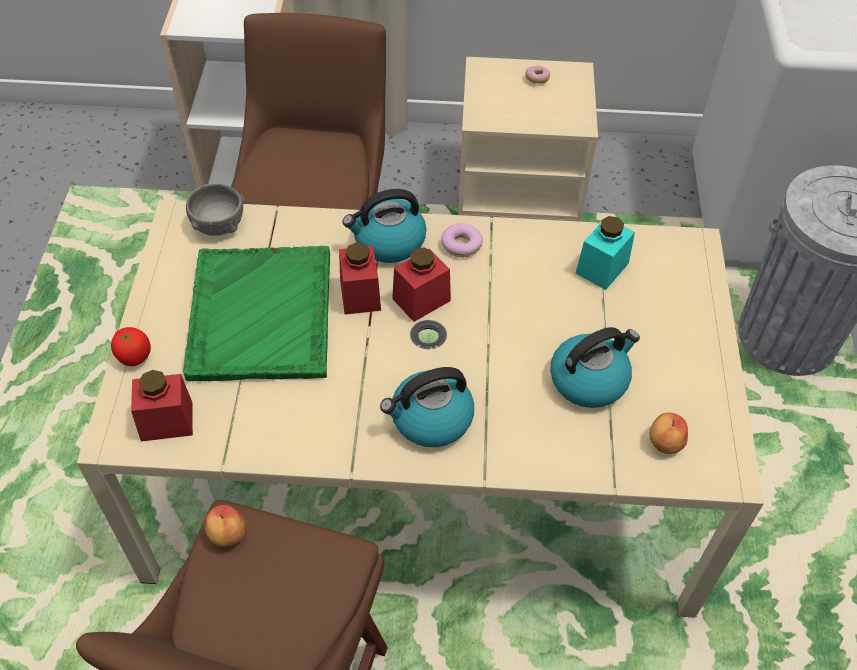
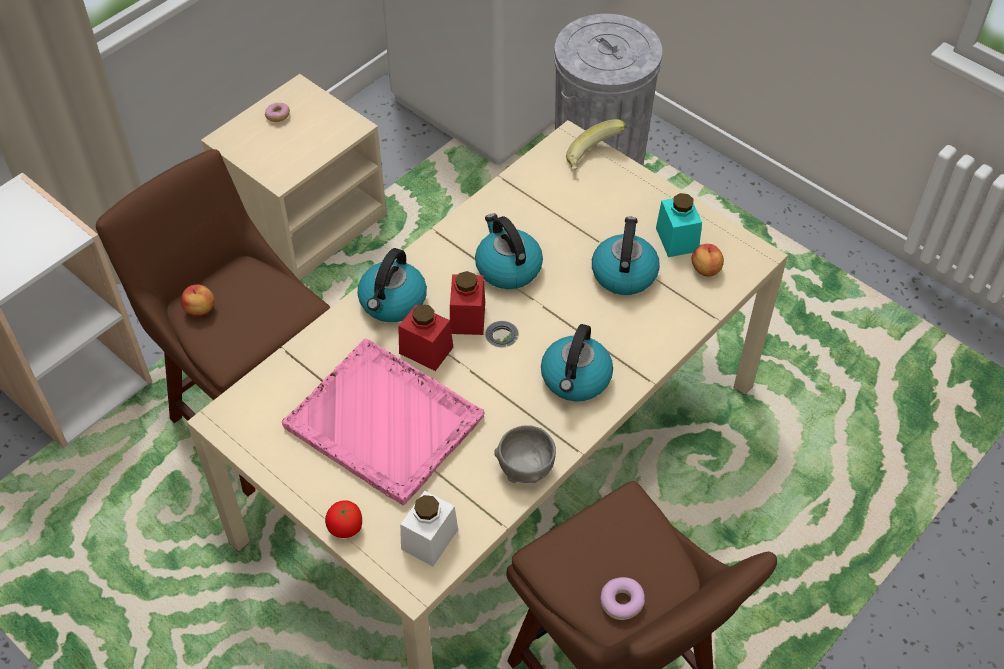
camera: 50 degrees left, 0 degrees up
red jar [131,370,193,442] -> white jar [400,490,458,566]
green tray [183,246,330,381] -> pink tray [282,339,484,505]
grey bowl [186,183,245,236] -> grey bowl moved to [494,425,556,483]
apple [204,505,246,547] -> apple moved to [181,285,215,316]
donut [441,223,483,257] -> donut moved to [601,577,645,620]
turquoise jar [576,216,635,290] -> turquoise jar moved to [656,193,702,257]
none -> kettle [475,213,543,289]
none -> banana [566,119,626,171]

